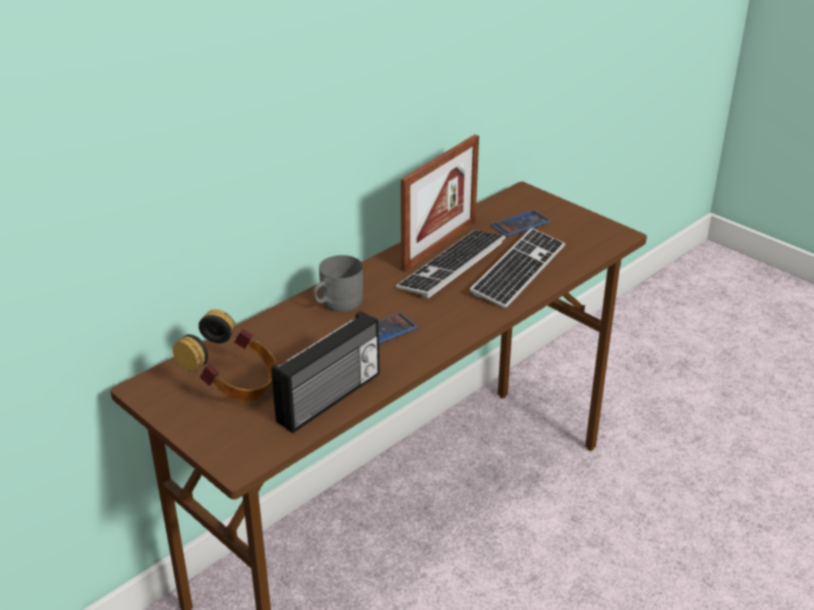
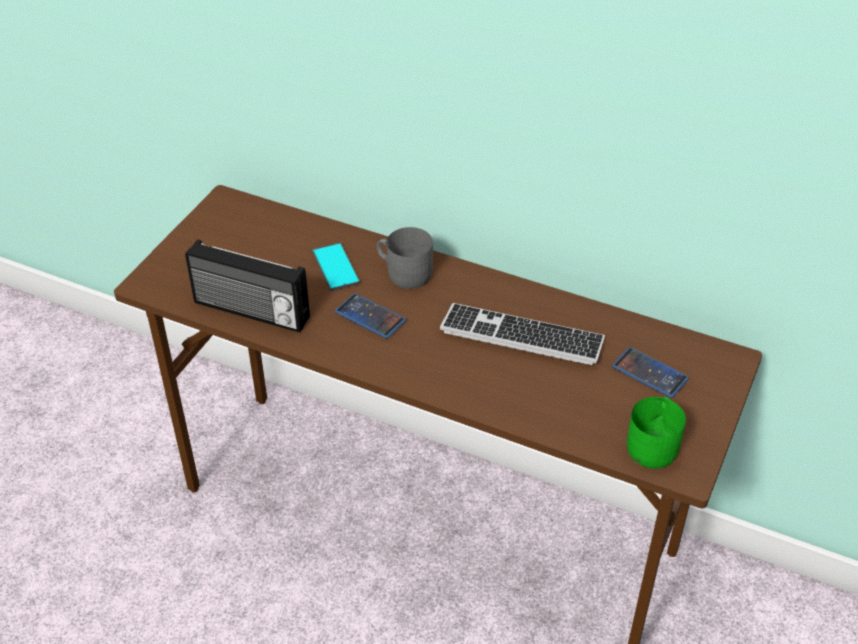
camera: 70 degrees right, 10 degrees up
headphones [173,309,277,402] -> none
picture frame [401,134,479,272] -> none
keyboard [470,228,565,309] -> none
none -> phone [312,242,360,291]
none -> green mug [627,397,686,469]

